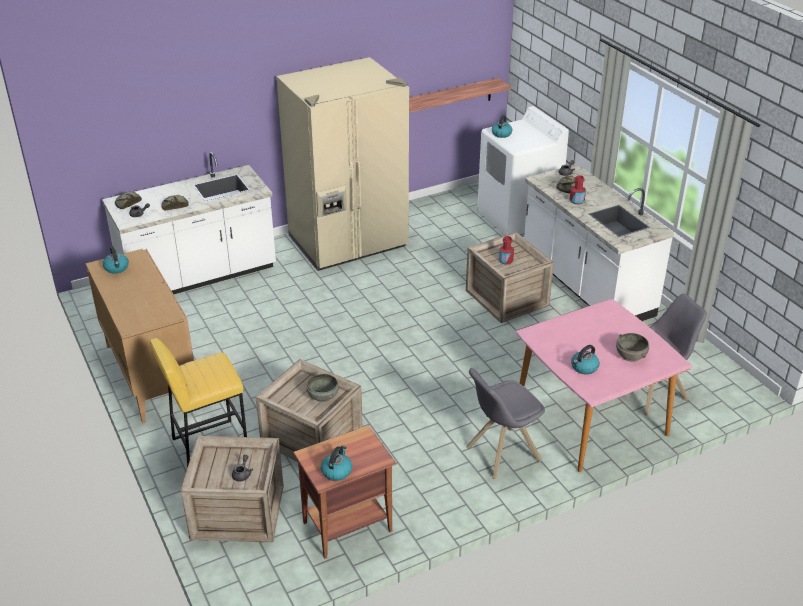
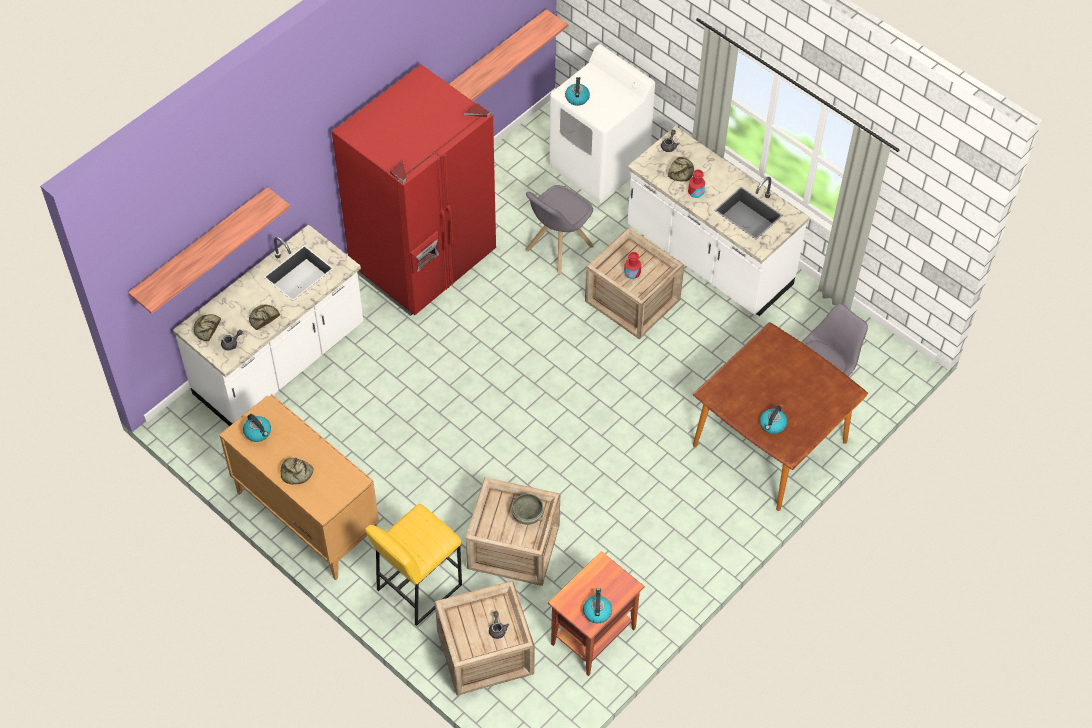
camera: 20 degrees left, 20 degrees up
beige fridge [276,57,409,271] -> red fridge [332,64,496,316]
grey chair [466,368,545,479] -> grey chair moved to [525,185,594,275]
pink dining table [516,299,692,472] -> brown dining table [693,322,868,511]
grey bowl [616,333,649,362] -> none
none -> shelf [128,187,290,314]
none -> bread [281,458,313,485]

